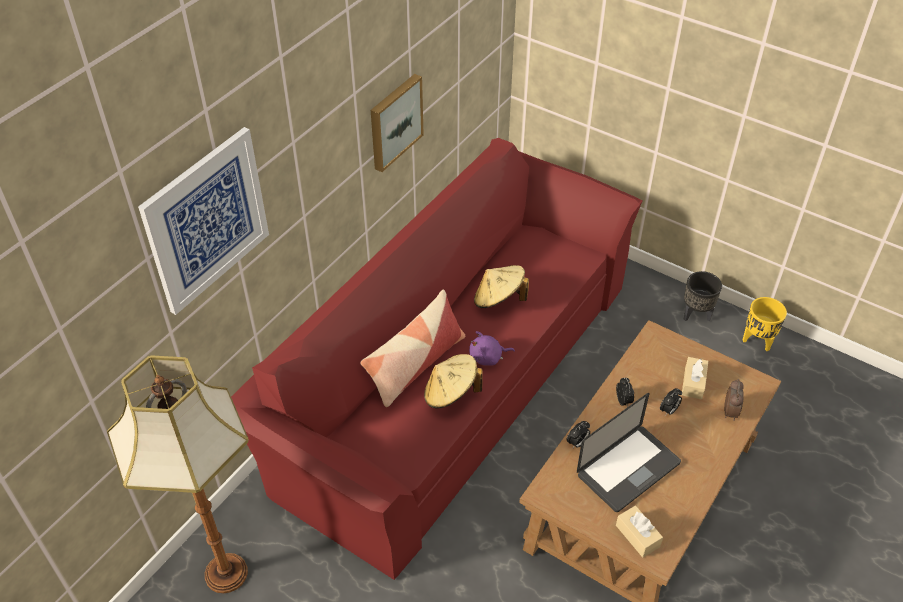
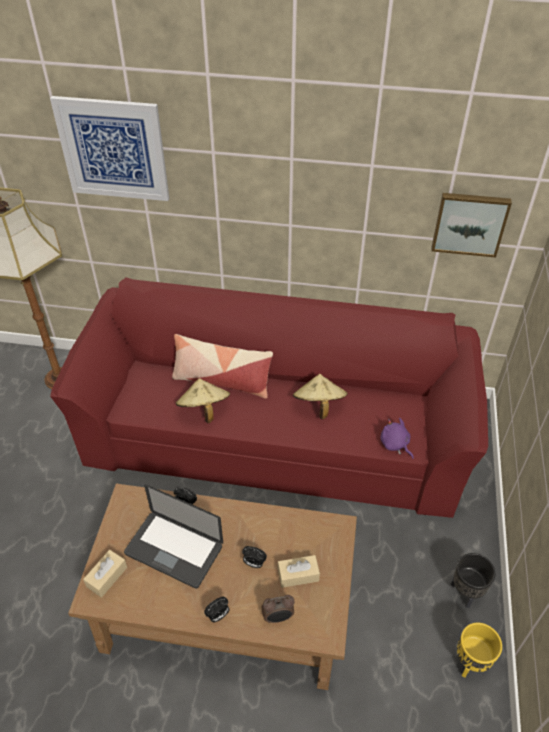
camera: 65 degrees right, 0 degrees up
picture [371,74,424,172] -> picture moved to [432,193,512,258]
purple plush toy [469,331,515,366] -> purple plush toy moved to [380,418,414,459]
alarm clock [616,378,634,406] -> alarm clock moved to [204,597,229,622]

